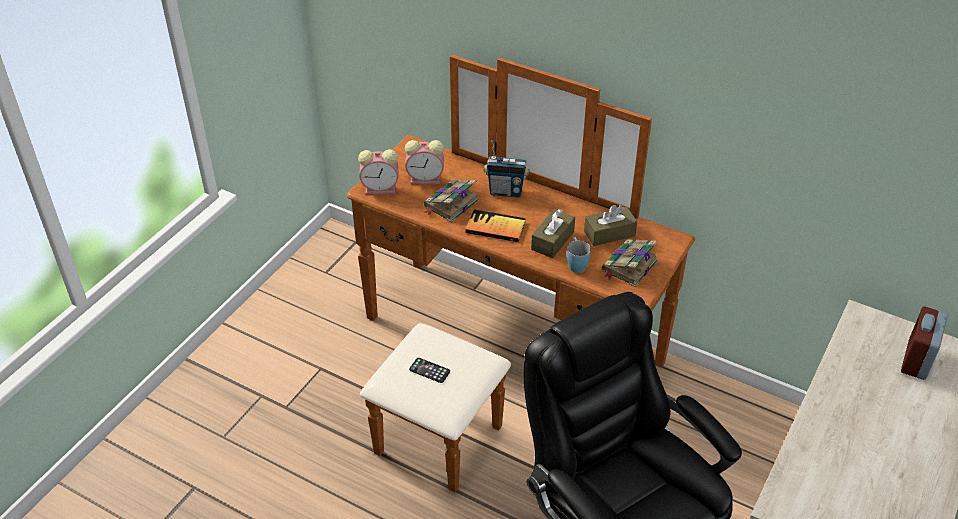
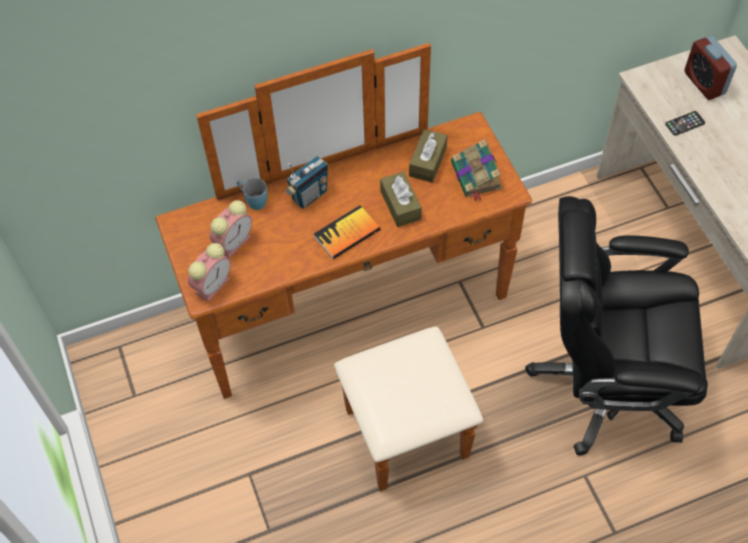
camera: 50 degrees left, 15 degrees up
phone [409,358,450,383] -> phone moved to [665,111,705,136]
book [424,180,479,222] -> none
blue mug [567,237,591,273] -> blue mug moved to [237,178,268,210]

